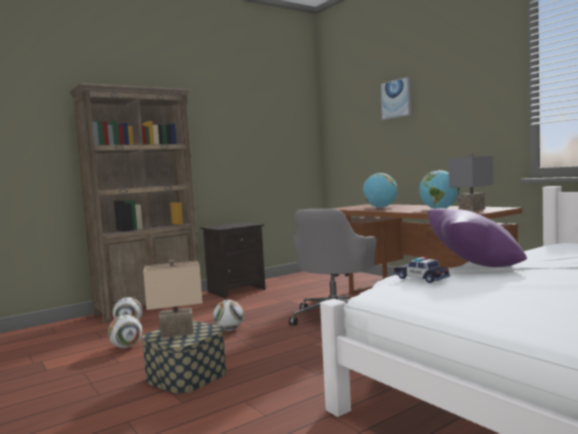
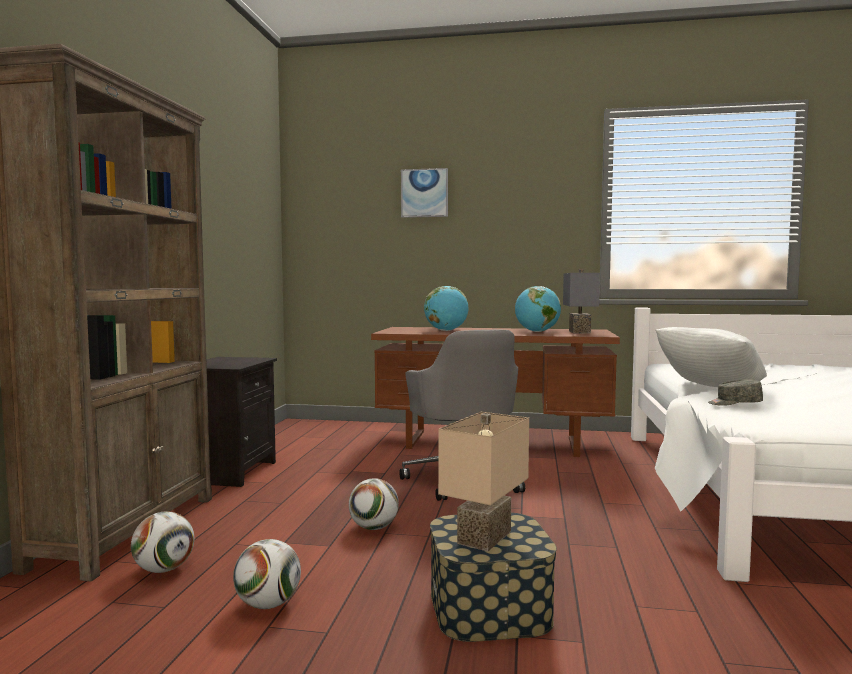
camera: 45 degrees left, 0 degrees up
toy car [393,257,450,283] -> grey cap [708,380,763,406]
purple pillow [428,208,527,267] -> white pillow [655,327,767,387]

